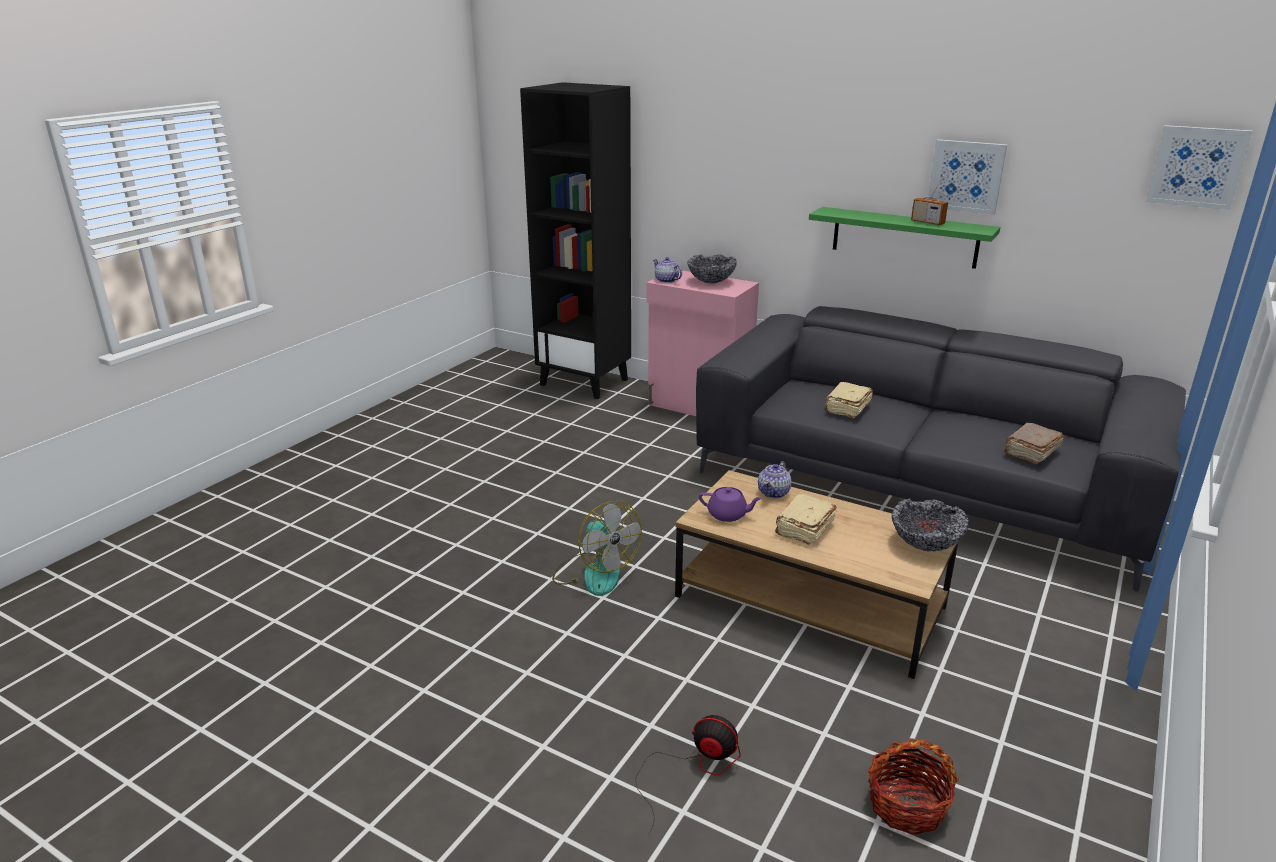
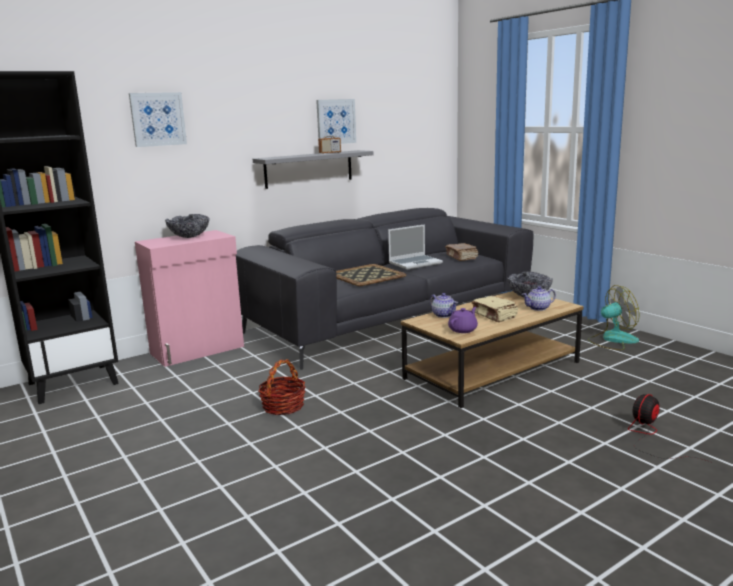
camera: 65 degrees left, 10 degrees down
fan [552,501,642,596] -> fan moved to [588,285,639,350]
teapot [653,257,682,283] -> teapot moved to [522,286,556,311]
green shelf [809,207,1001,269] -> grey shelf [253,150,374,189]
beige book [825,382,873,418] -> tray [336,264,406,286]
basket [868,738,959,835] -> basket moved to [258,359,306,415]
picture [1146,125,1253,210] -> picture moved to [129,92,187,147]
none -> laptop [388,224,443,270]

